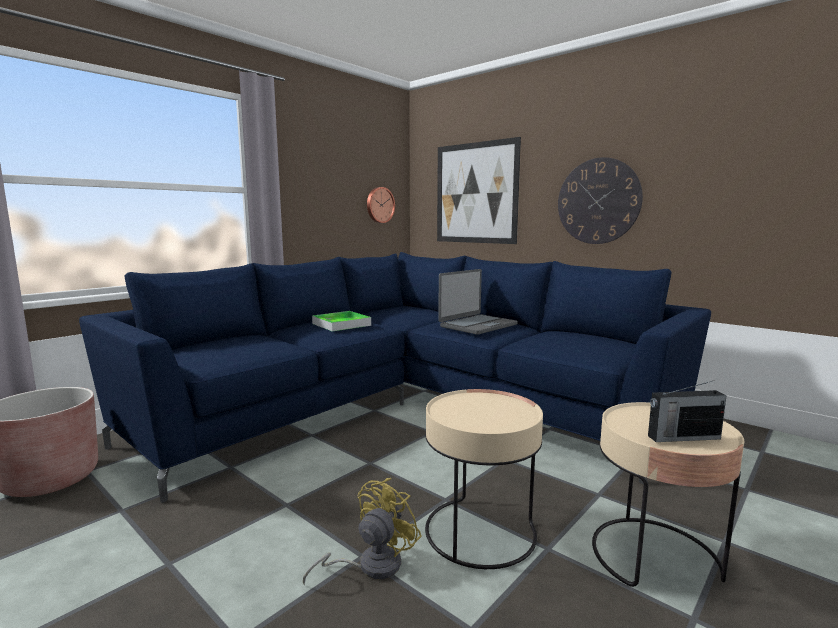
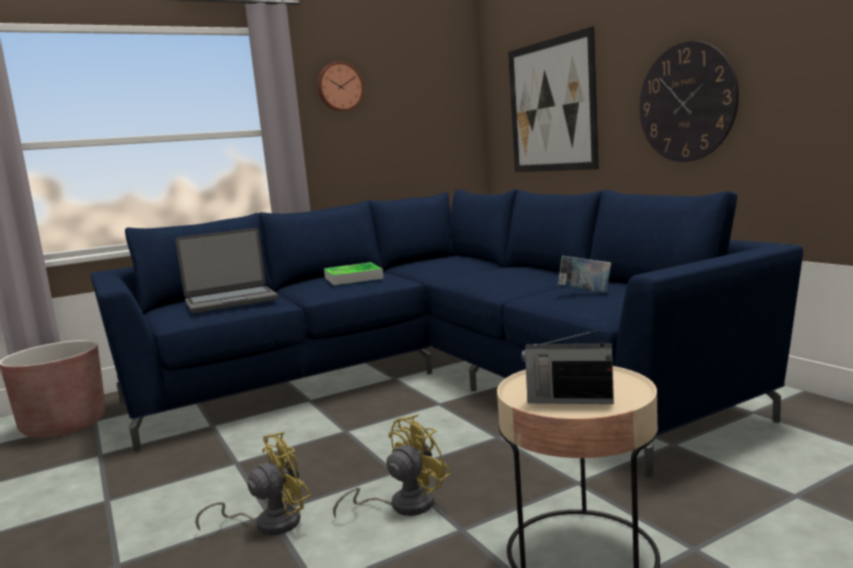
camera: 20 degrees right, 0 degrees up
wall clock [367,187,395,223] -> wall clock moved to [317,62,364,112]
beige side table [425,389,543,569] -> yellow fan [333,414,451,519]
laptop [438,269,518,335] -> laptop moved to [175,228,278,313]
none -> book [558,256,611,293]

